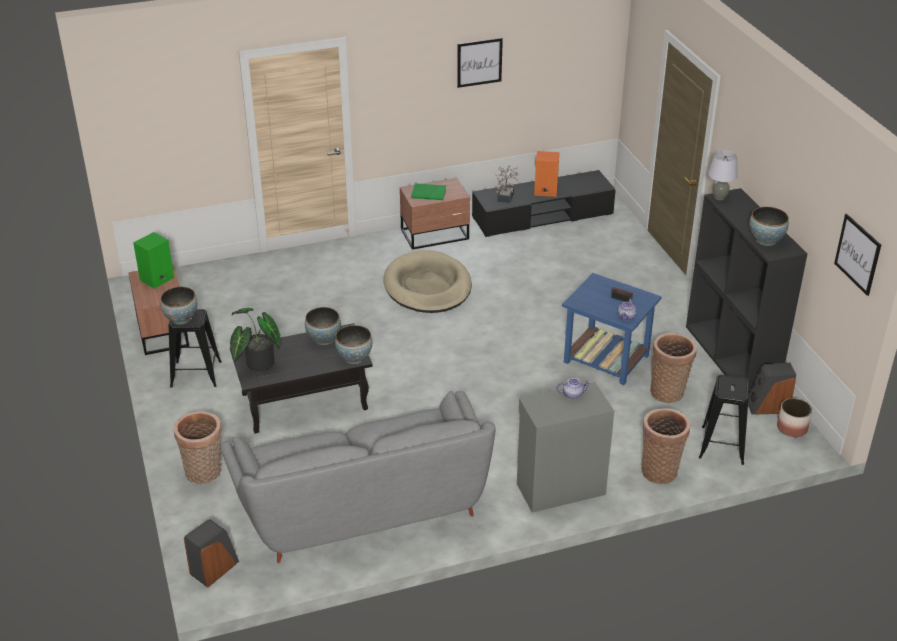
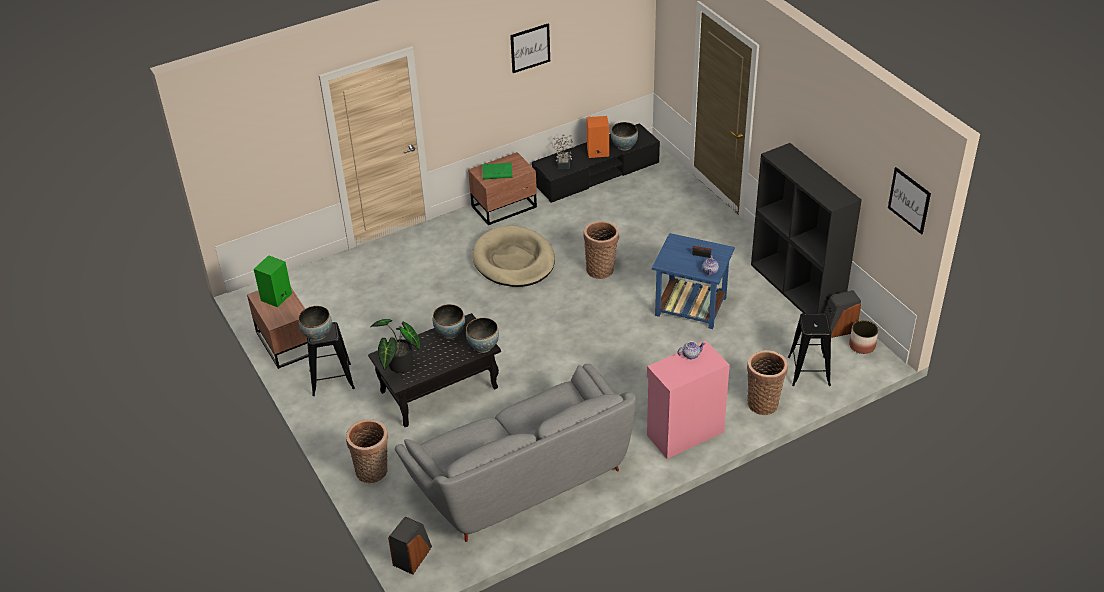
camera: 10 degrees left, 5 degrees up
grey cabinet [517,382,614,513] -> pink cabinet [647,341,730,459]
basket [650,333,697,403] -> basket moved to [583,221,619,279]
grey table lamp [708,150,738,200] -> none
bowl [749,207,789,246] -> bowl moved to [611,122,638,151]

